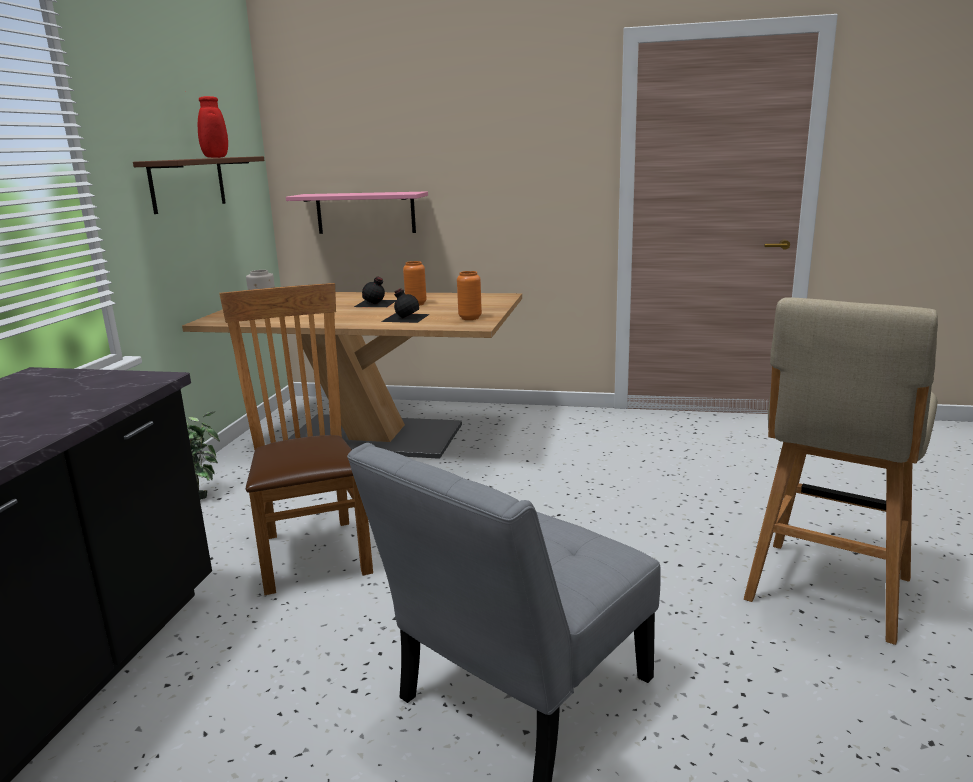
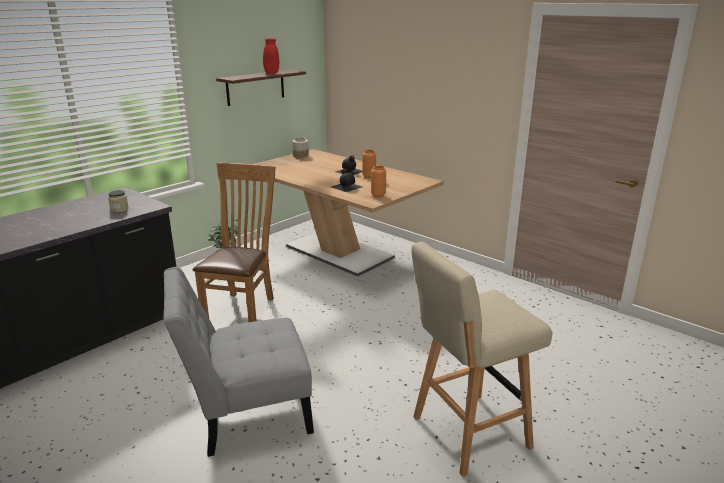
camera: 30 degrees right, 5 degrees up
pink shelf [286,191,428,234] -> none
none -> jar [108,190,129,212]

